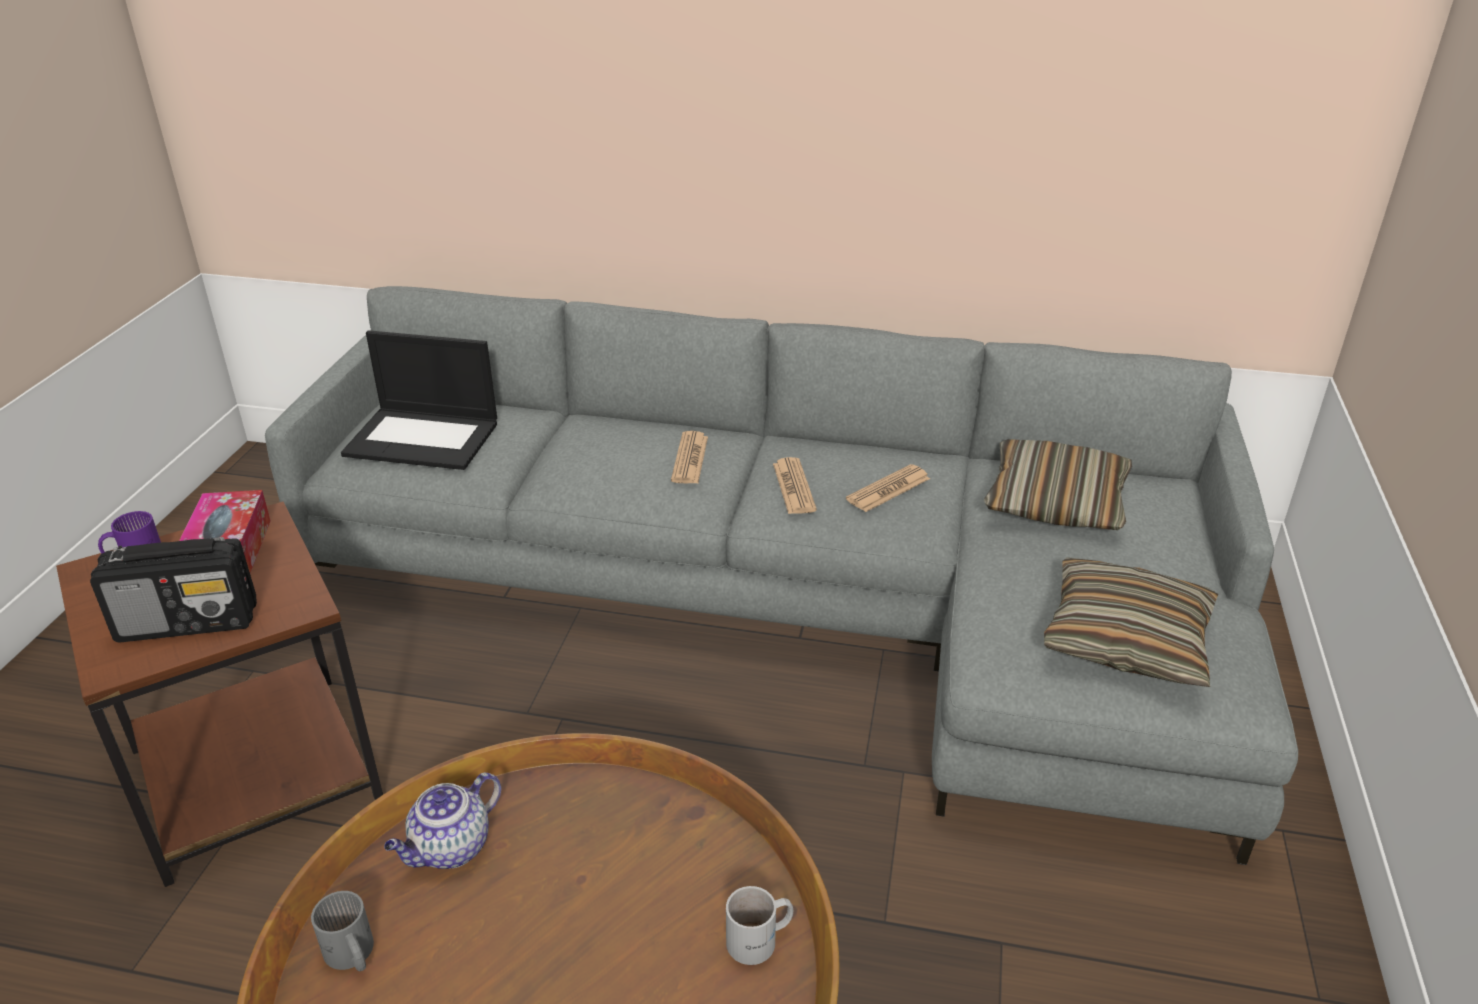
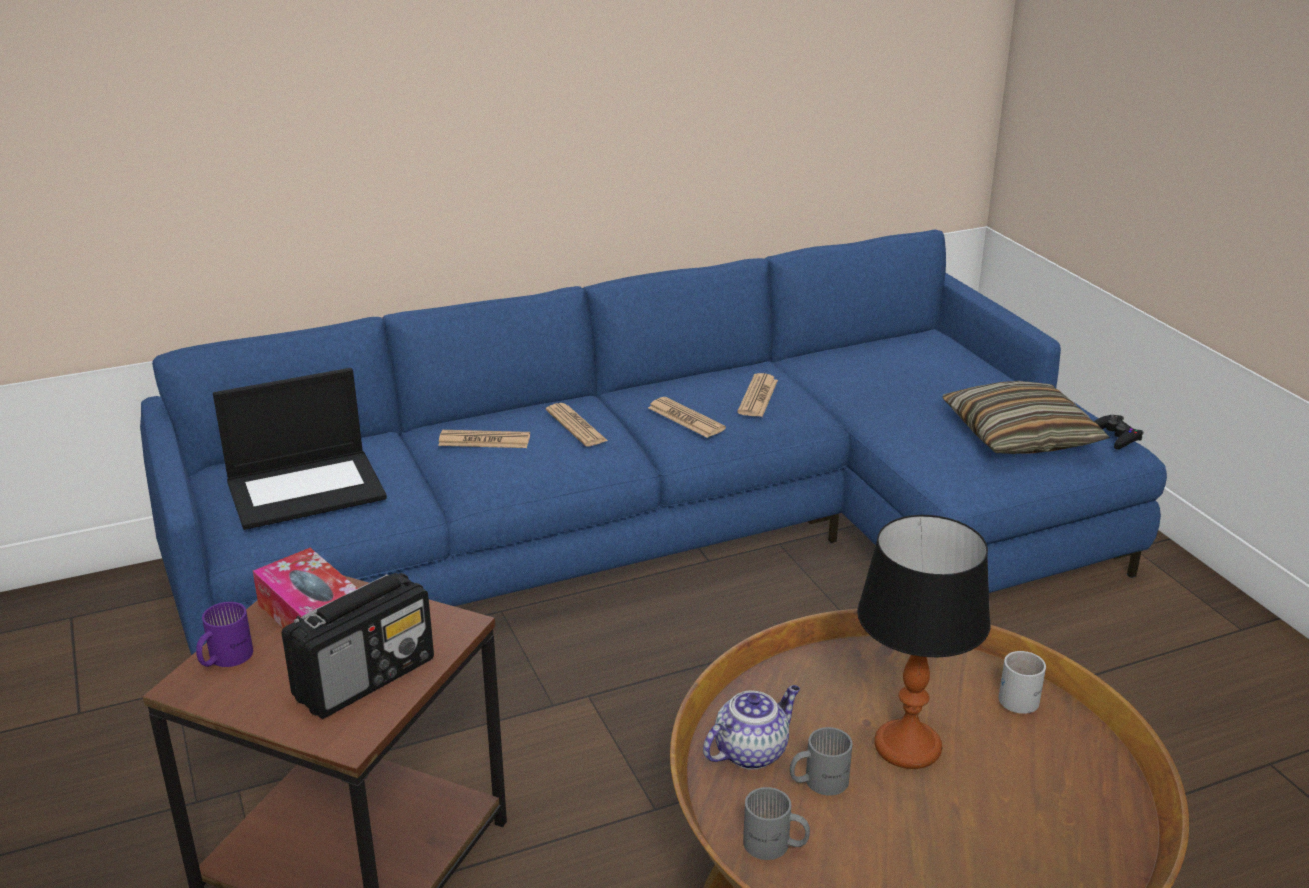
camera: 35 degrees left, 5 degrees down
grey sofa [265,286,1298,865] -> blue sofa [140,230,1167,655]
teapot [384,773,501,869] -> teapot turned 135 degrees counterclockwise [703,685,800,770]
pillow [984,439,1132,530] -> none
none -> newspaper [438,430,530,448]
none -> grey mug [790,727,853,796]
none -> table lamp [857,515,991,769]
none -> black game controller [1094,415,1144,449]

